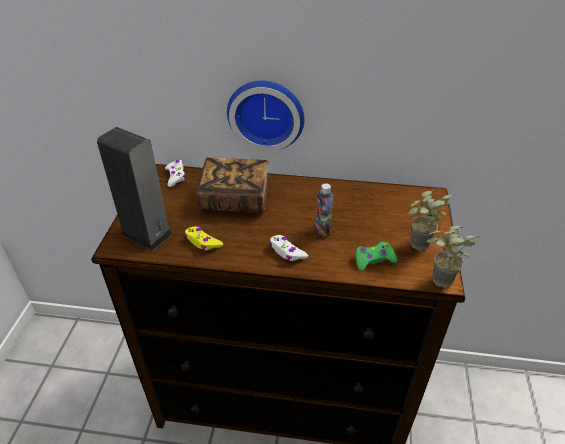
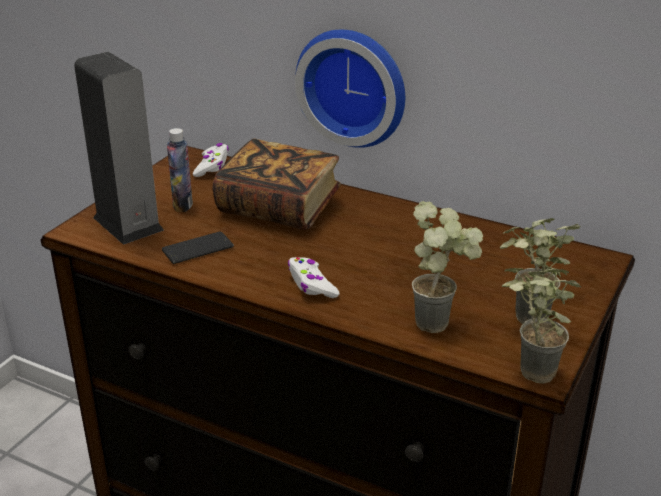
camera: 20 degrees right, 10 degrees down
yellow game controller [184,226,223,250] -> phone [162,232,234,264]
bottle [316,183,333,237] -> bottle moved to [167,128,193,212]
green game controller [356,242,397,271] -> potted plant [412,201,483,333]

